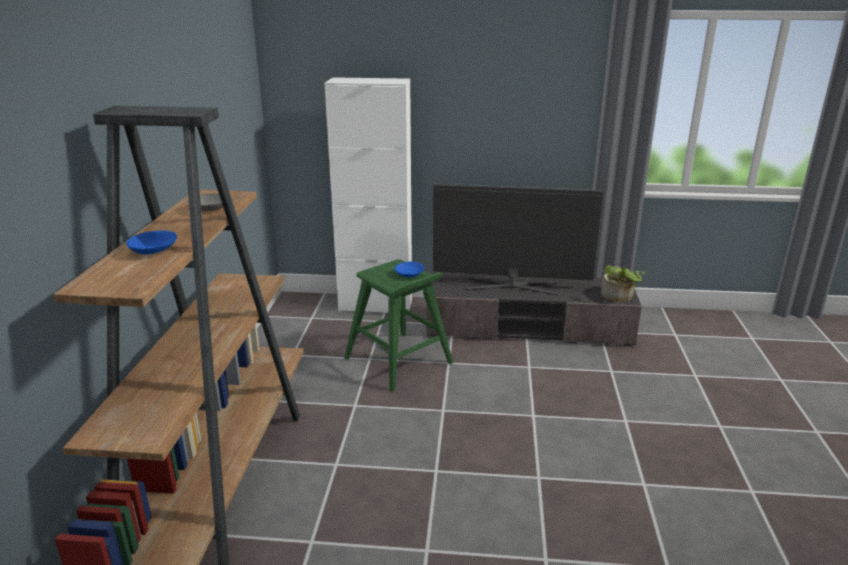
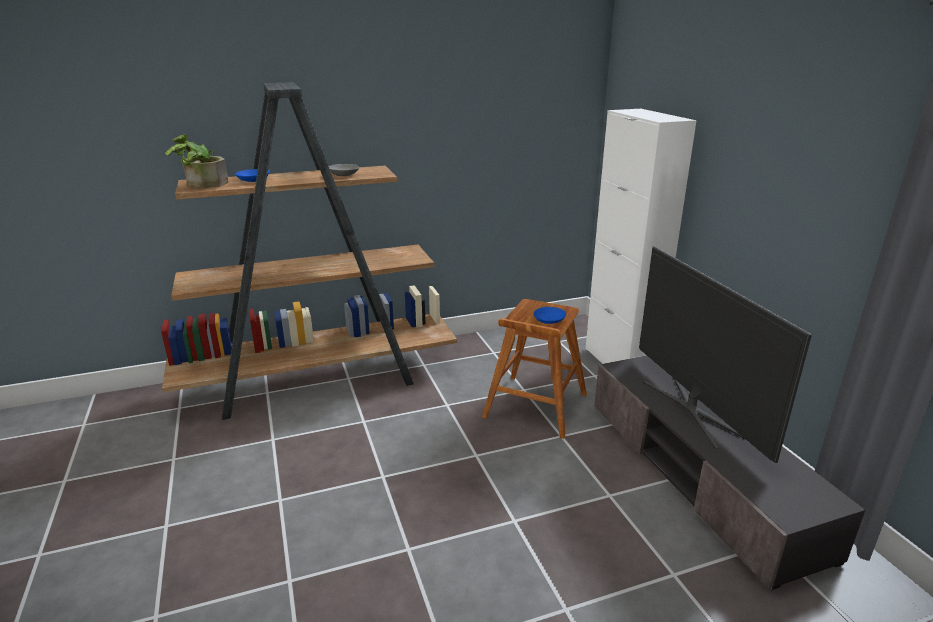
camera: 65 degrees right, 0 degrees up
green stool [344,259,453,392] -> brown stool [482,299,587,439]
potted plant [601,265,646,302] -> potted plant moved to [165,134,228,188]

